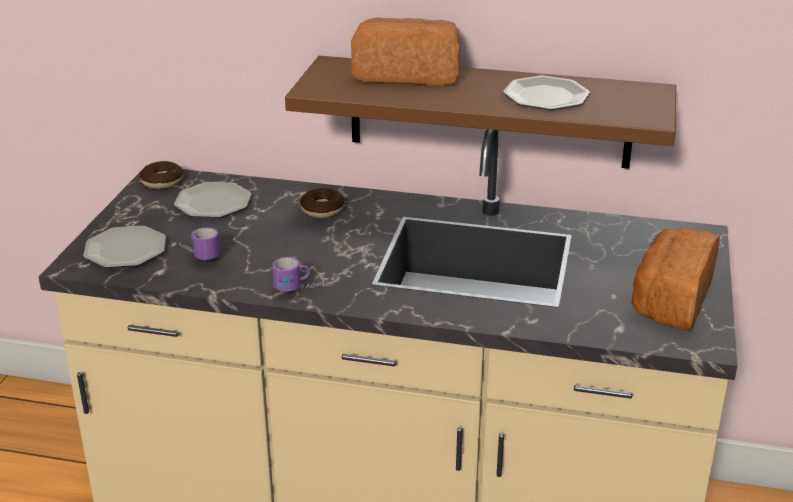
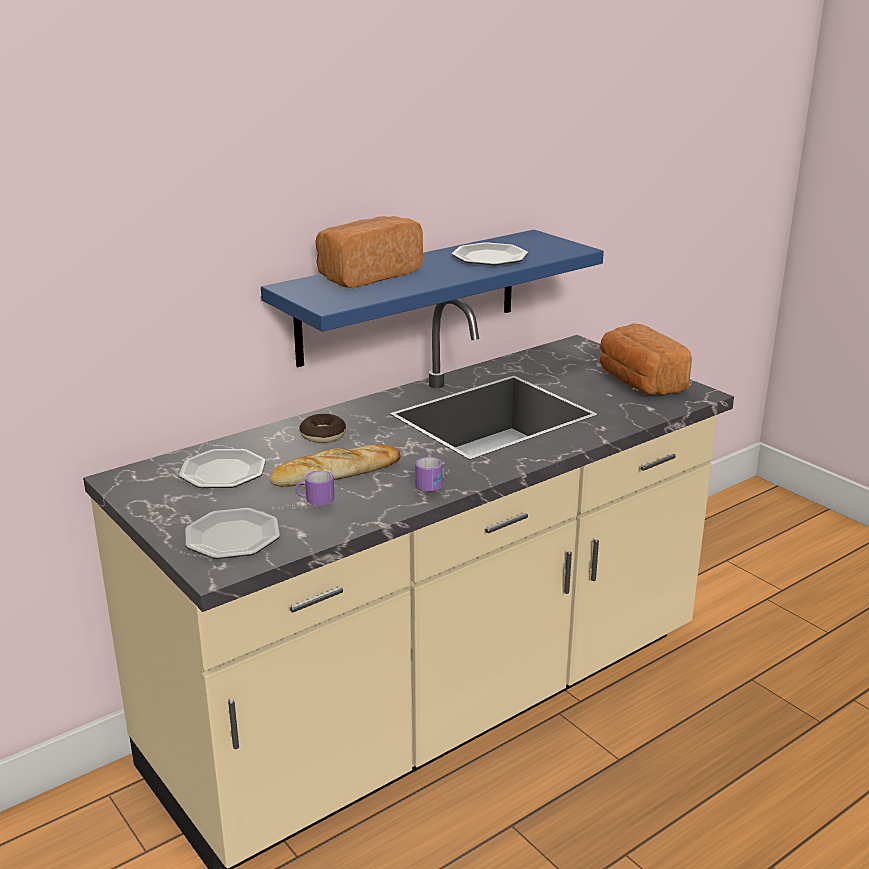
camera: 50 degrees left, 5 degrees down
donut [140,161,183,189] -> none
brown shelf [285,56,676,169] -> blue shelf [261,230,604,367]
none -> bread [270,444,400,487]

